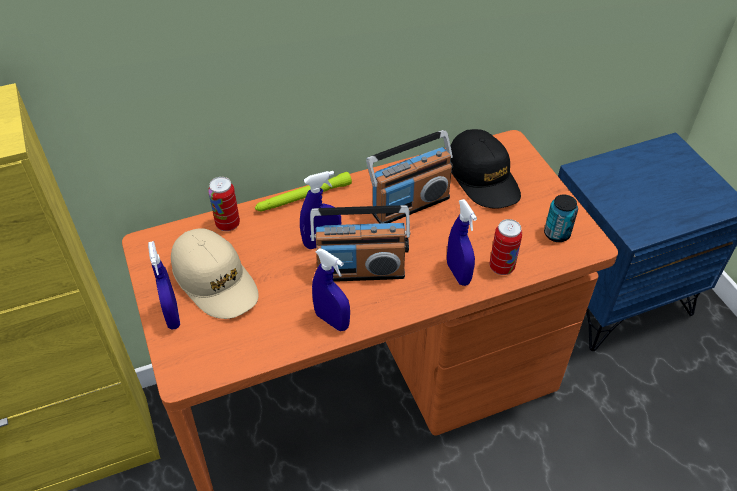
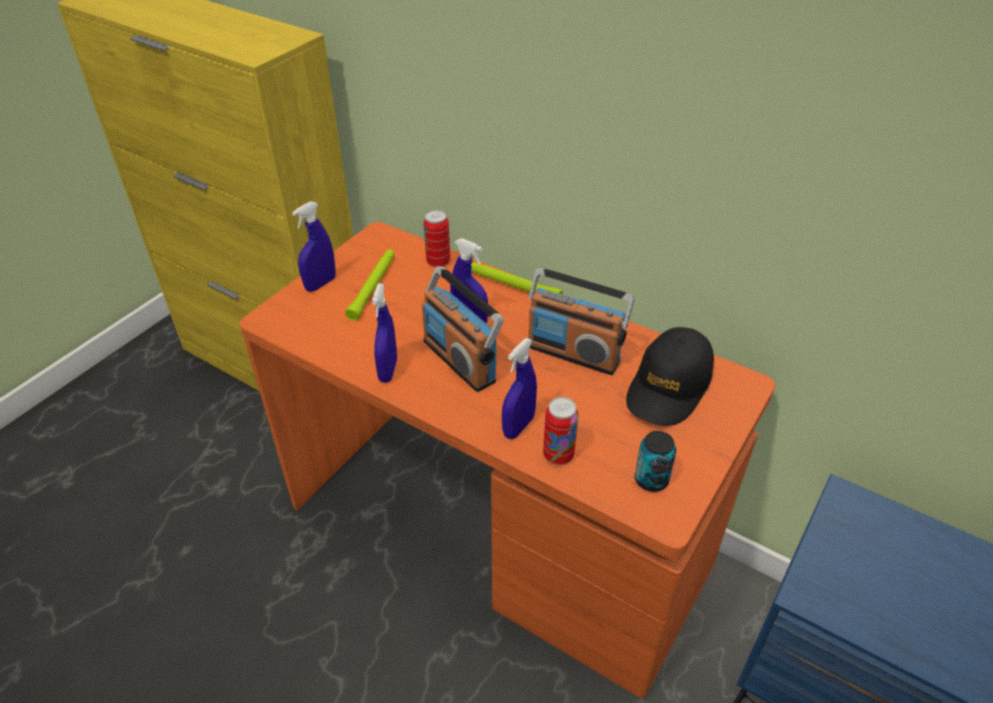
camera: 55 degrees right, 5 degrees down
beige cap [171,228,259,319] -> green flashlight [345,249,394,321]

